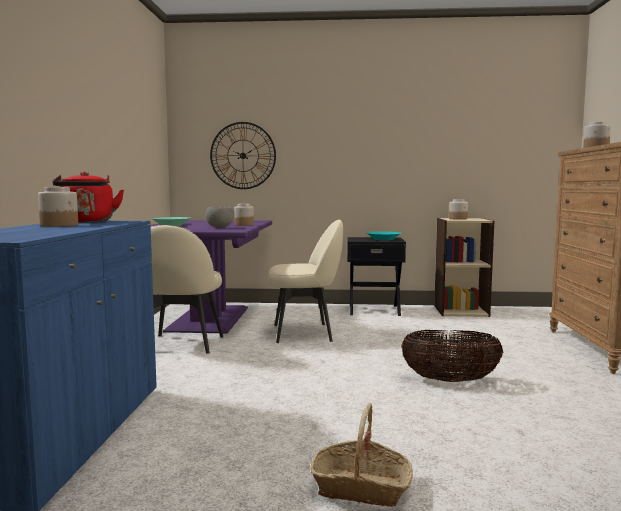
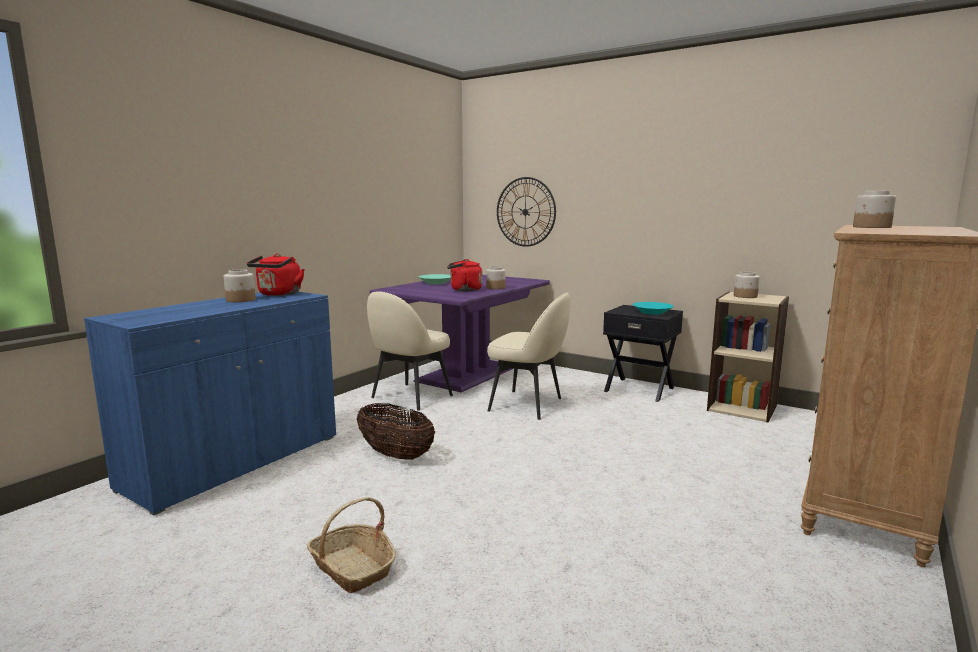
camera: 30 degrees right, 5 degrees up
grey bowl [205,207,235,227] -> red kettle [447,259,482,291]
basket [401,330,504,382] -> basket moved to [357,403,435,460]

